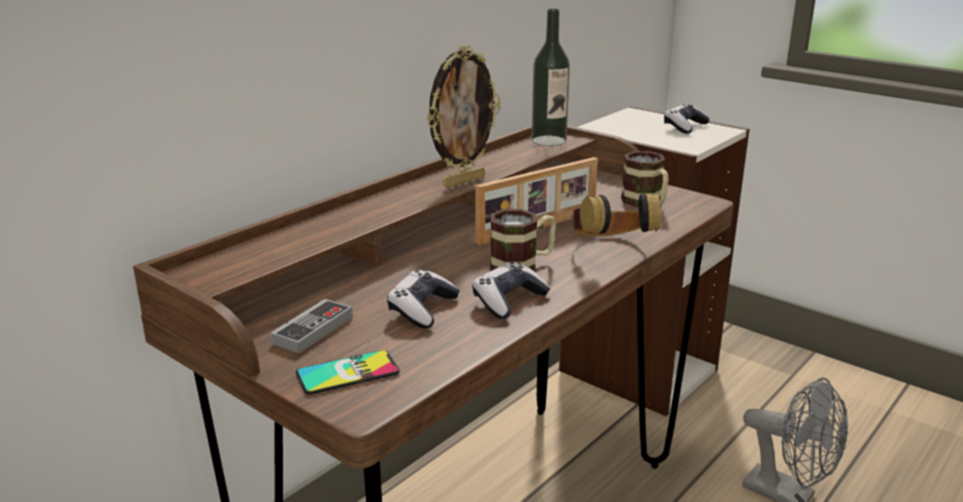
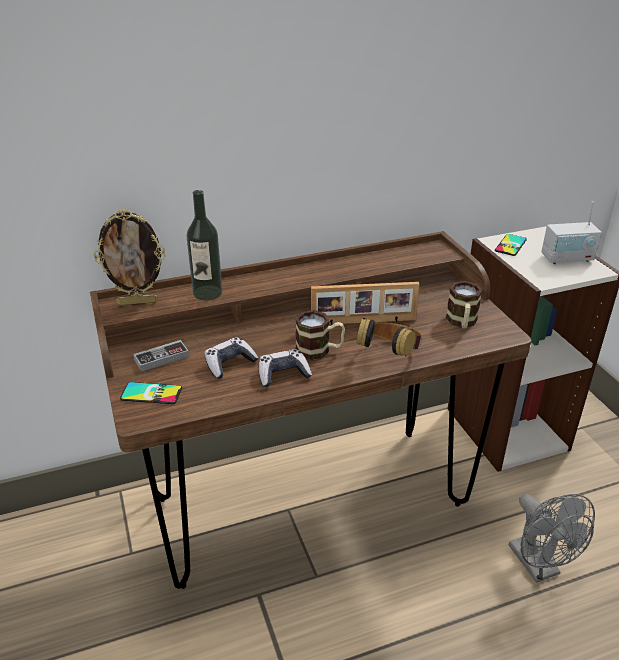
camera: 30 degrees right, 10 degrees up
picture frame [426,45,501,188] -> picture frame moved to [94,209,166,305]
bottle [532,9,570,146] -> bottle moved to [187,190,223,301]
game controller [664,104,710,134] -> radio [541,201,602,264]
none -> phone [495,234,527,256]

